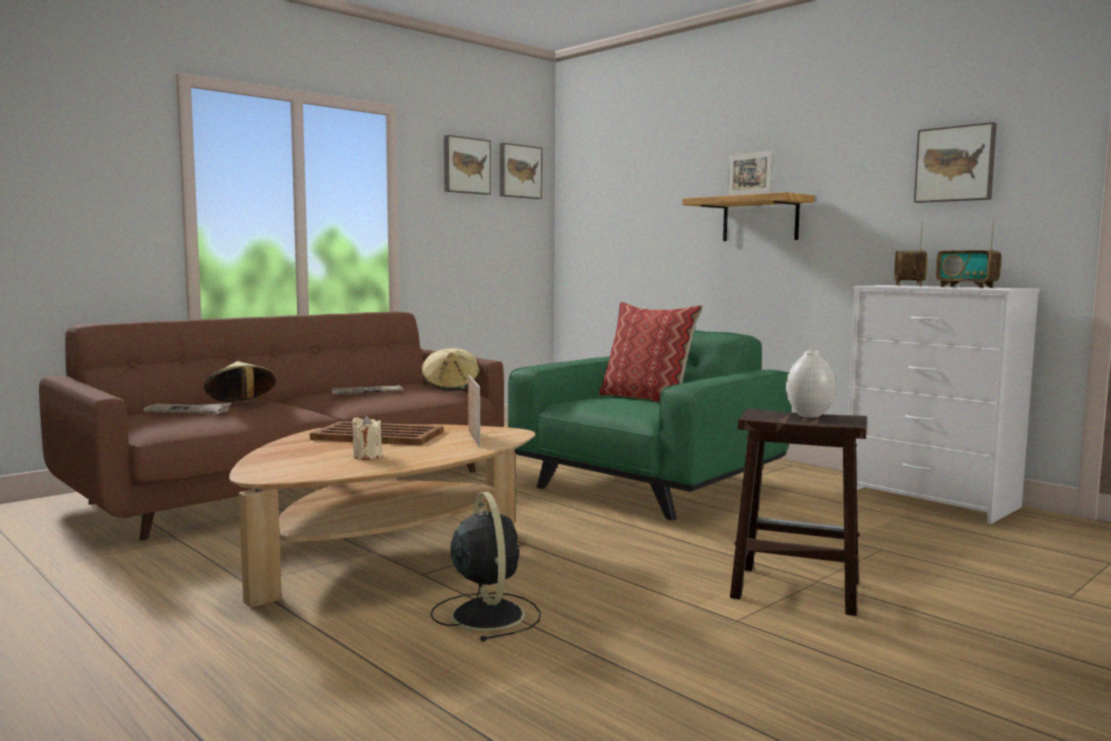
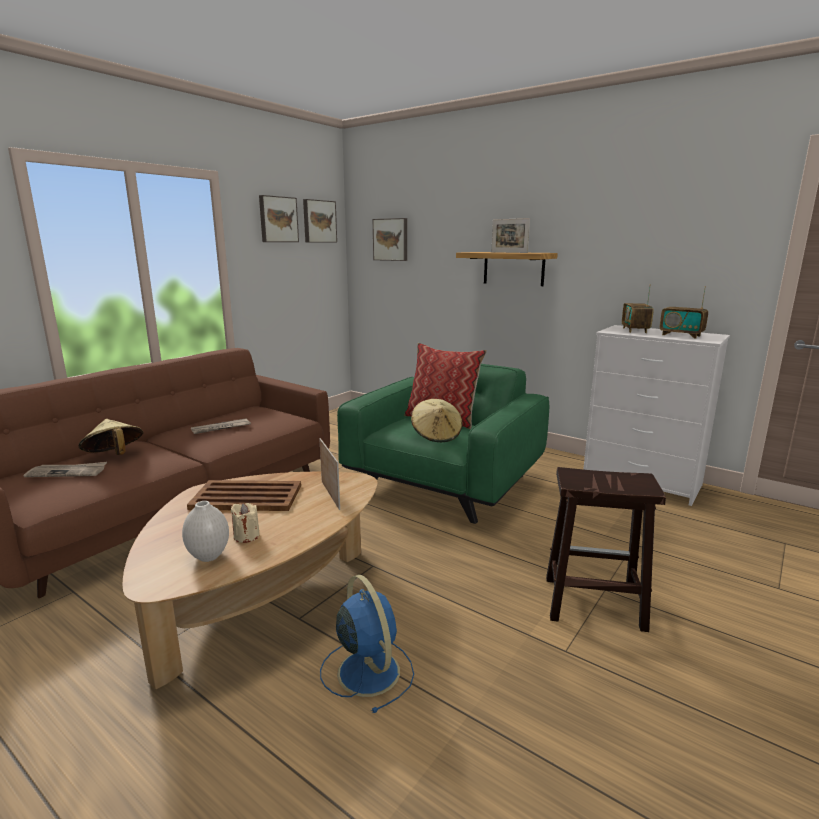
camera: 10 degrees left, 10 degrees up
beige hat [421,348,480,391] -> beige hat moved to [411,399,463,442]
black fan [431,492,540,641] -> blue fan [320,575,414,713]
white vase [786,351,836,417] -> white vase moved to [182,501,229,562]
picture [914,122,997,203] -> picture moved to [373,218,407,261]

